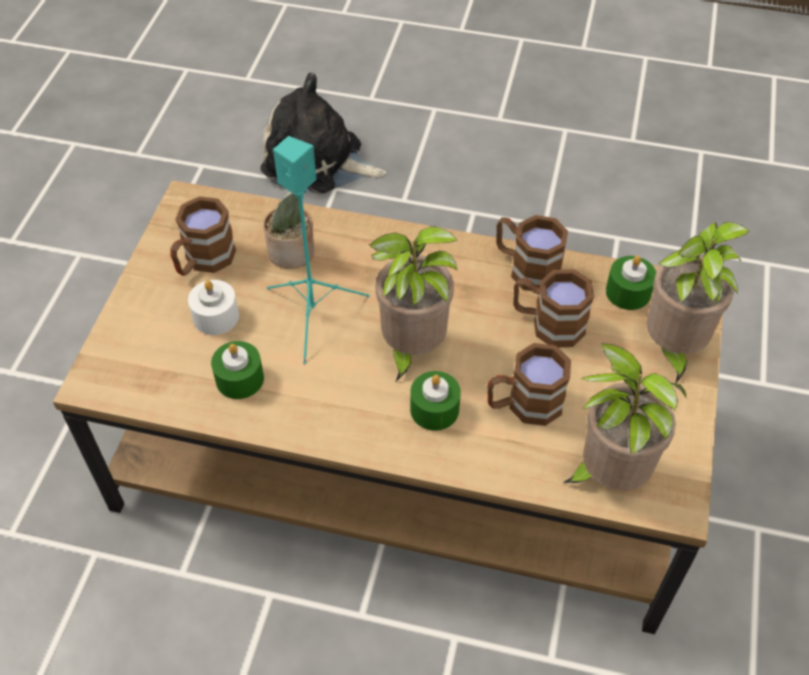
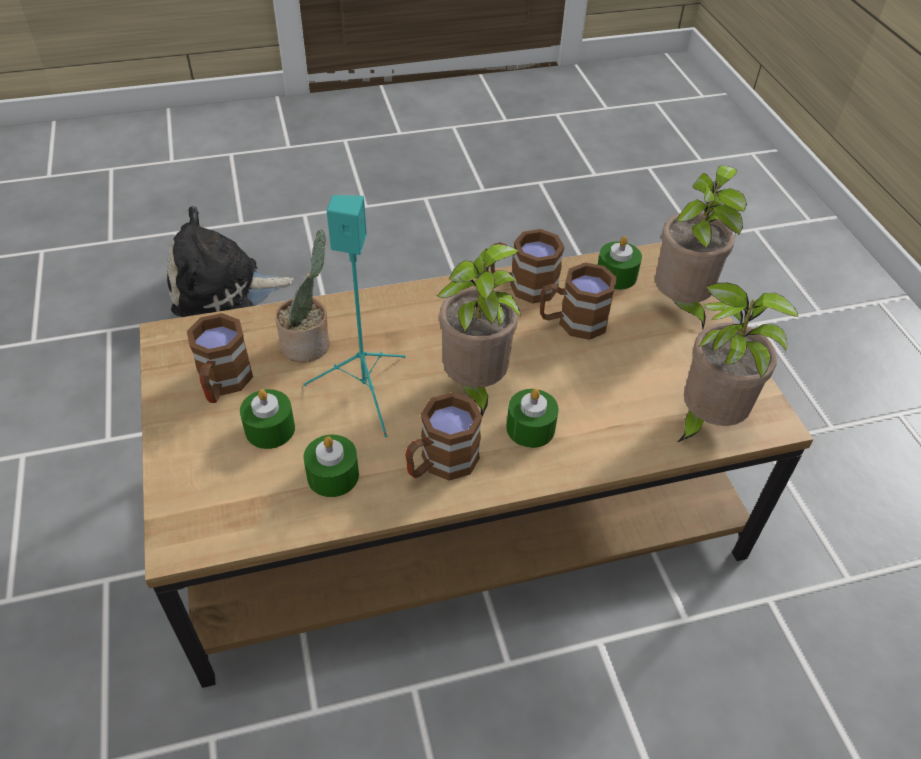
camera: 30 degrees left, 5 degrees down
white candle [188,280,239,335] -> green candle [240,389,295,449]
brown mug [487,343,571,426] -> brown mug moved to [405,392,482,481]

